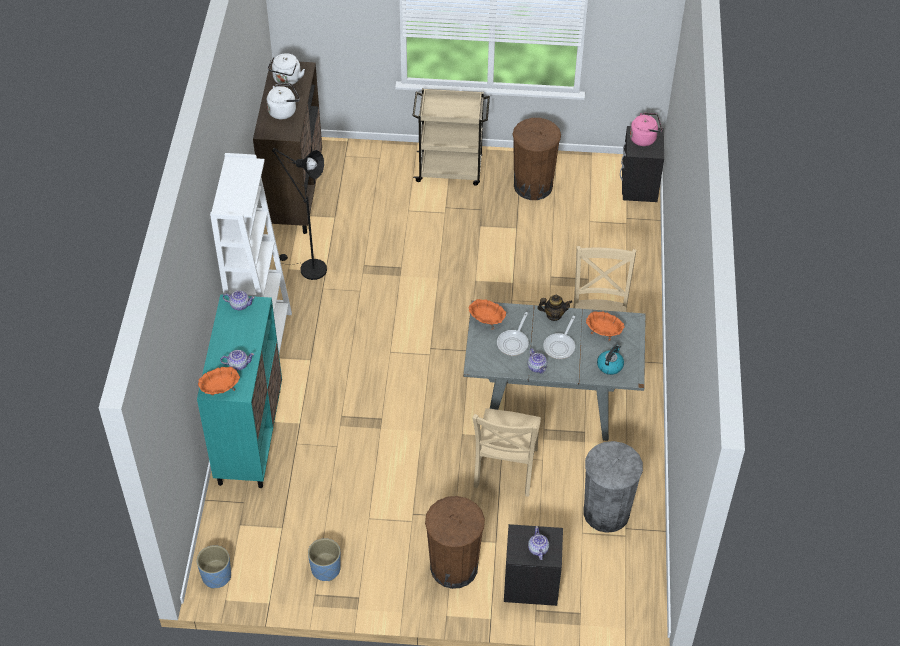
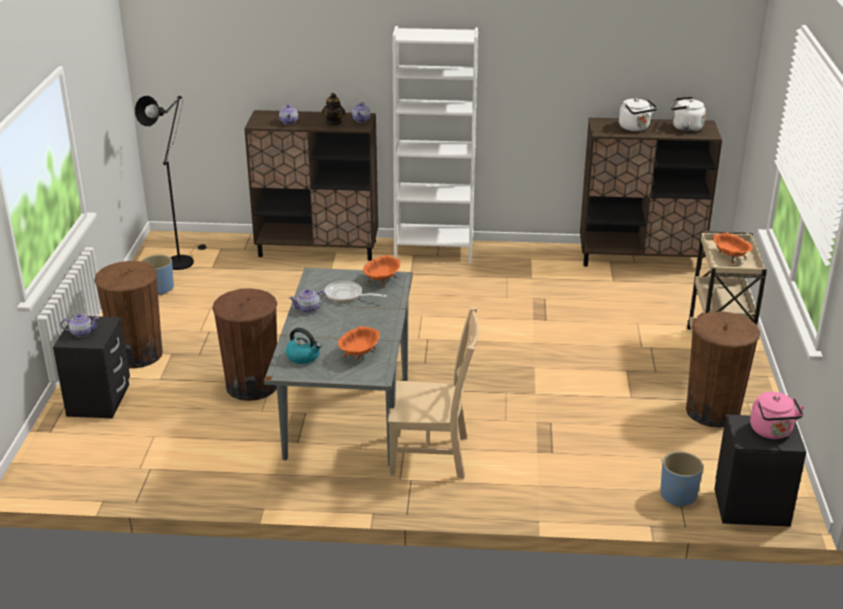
camera: 90 degrees right, 20 degrees down
turquoise cabinet [197,294,282,488] -> brown cabinet [244,110,378,261]
blue planter [197,545,231,589] -> blue planter moved to [660,452,703,507]
orange bowl [198,367,240,396] -> orange bowl moved to [713,233,753,263]
black floor lamp [272,148,327,280] -> black floor lamp moved to [135,96,207,270]
beige chair [472,408,541,497] -> brown trash can [212,288,277,401]
teapot [537,295,572,321] -> teapot moved to [322,93,345,125]
frying pan [543,316,575,359] -> none
grey trash can [584,441,643,533] -> none

